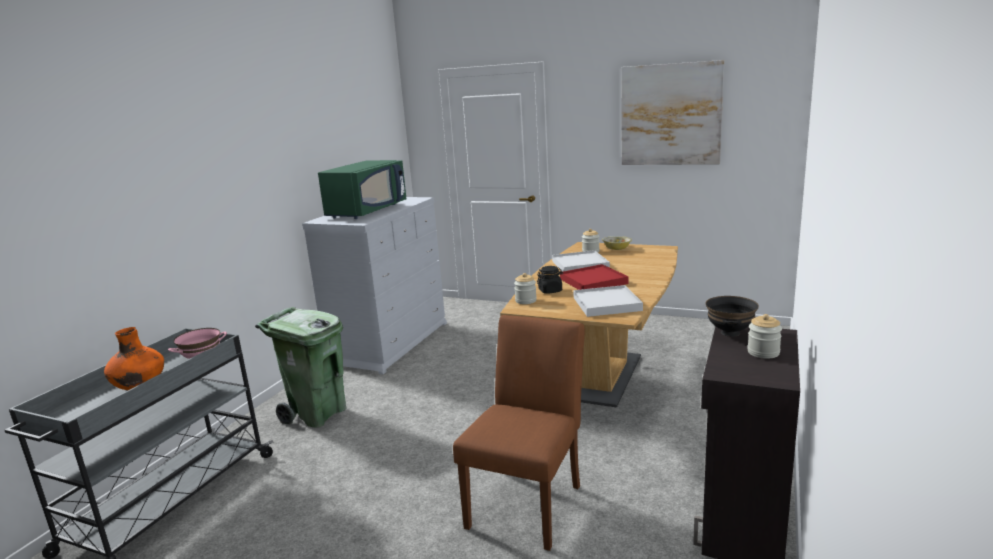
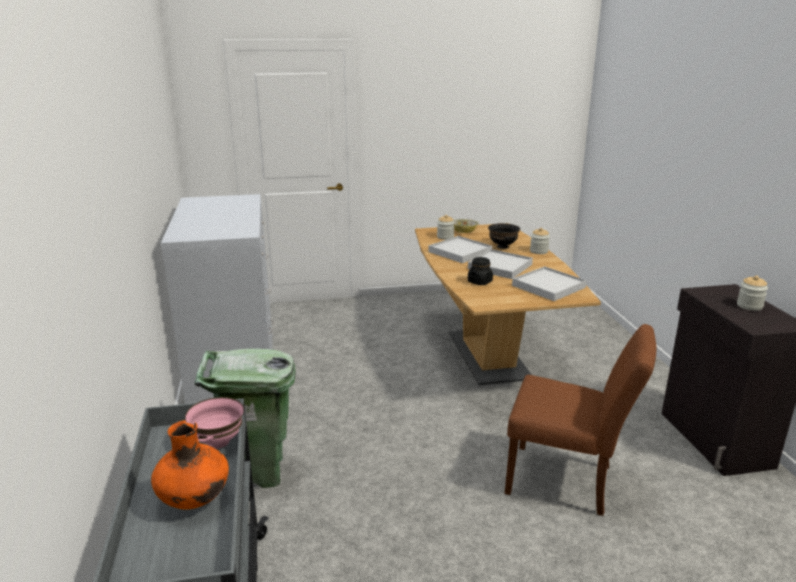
camera: 35 degrees left, 5 degrees up
green microwave [318,160,407,219] -> none
brown chair [453,315,585,551] -> brown chair turned 120 degrees clockwise [505,324,657,516]
jar [514,273,537,304] -> jar moved to [530,228,550,254]
red tray [560,264,629,290] -> white tray [468,249,533,279]
picture [621,60,725,165] -> none
black bowl [706,296,759,337] -> black bowl moved to [488,223,520,249]

